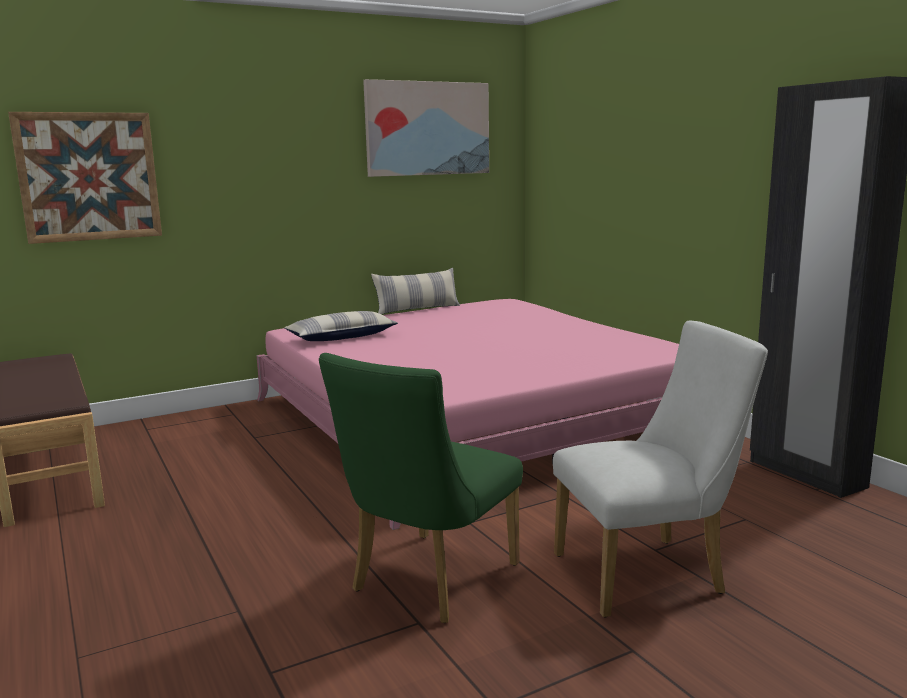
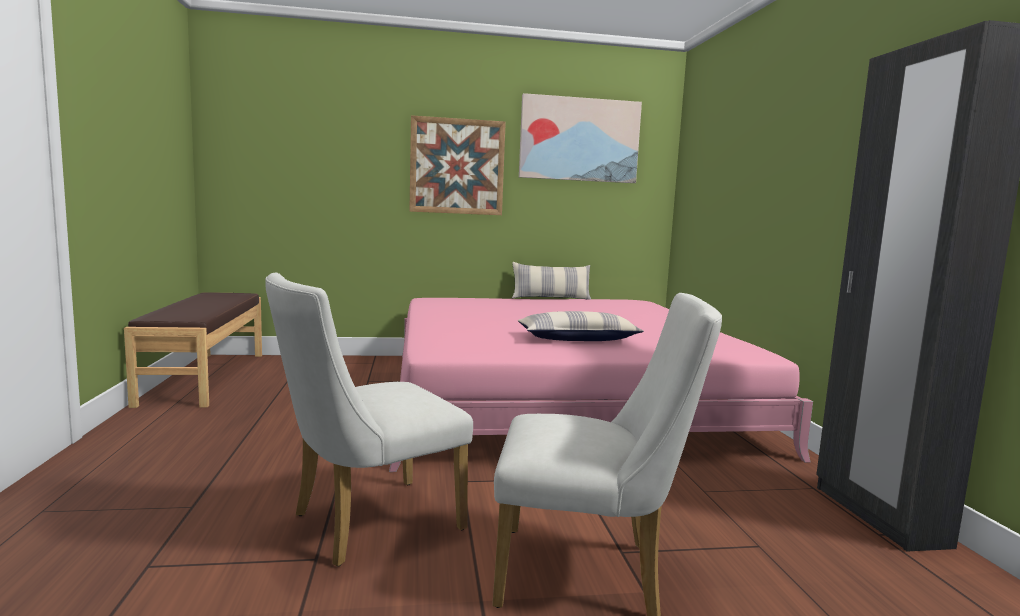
camera: 20 degrees right, 5 degrees down
picture [8,112,162,244] -> picture moved to [409,115,506,215]
pillow [284,311,398,341] -> pillow moved to [518,311,644,341]
green chair [319,353,523,623] -> white chair [265,273,473,567]

